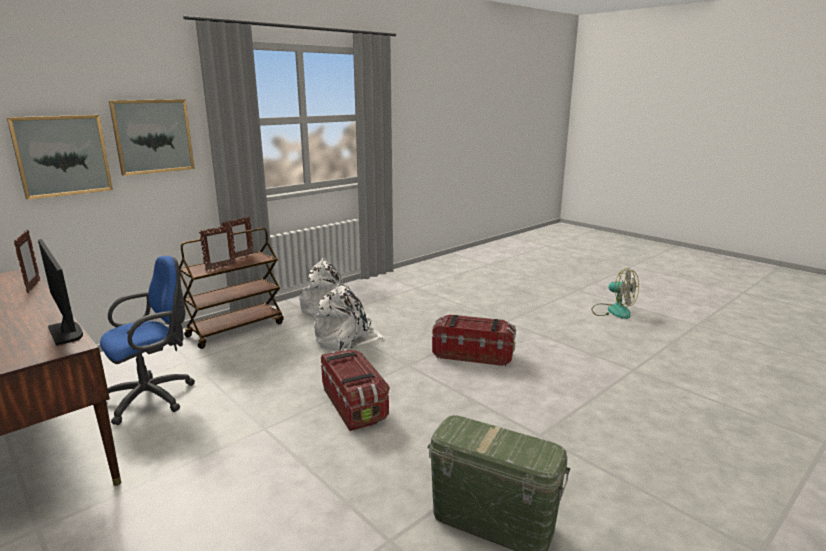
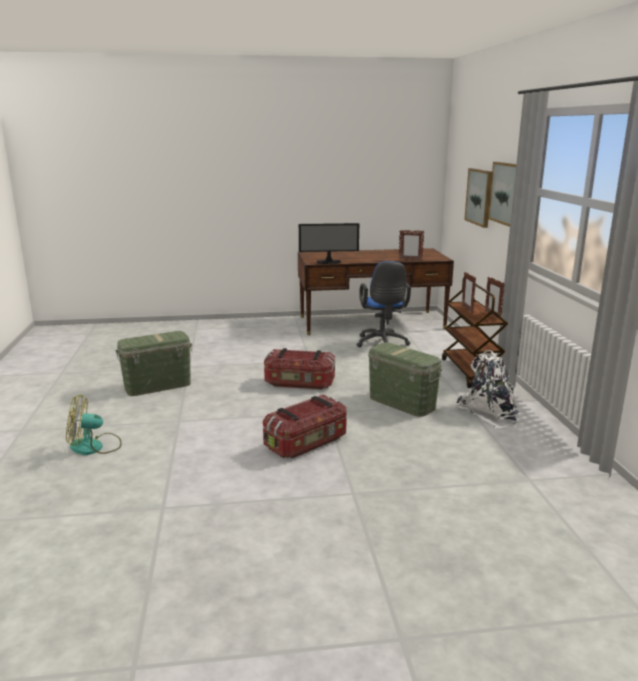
camera: 125 degrees right, 0 degrees up
white backpack [314,283,385,352] -> green storage box [368,342,442,417]
fan [592,268,639,319] -> fan moved to [66,395,121,455]

